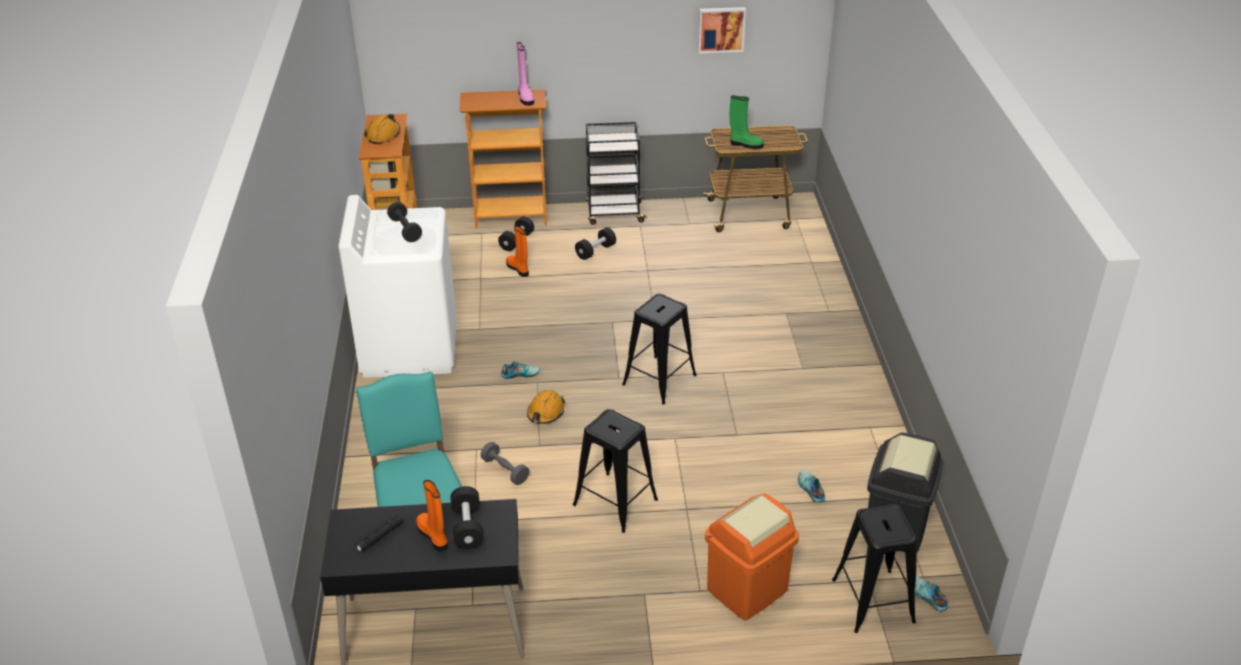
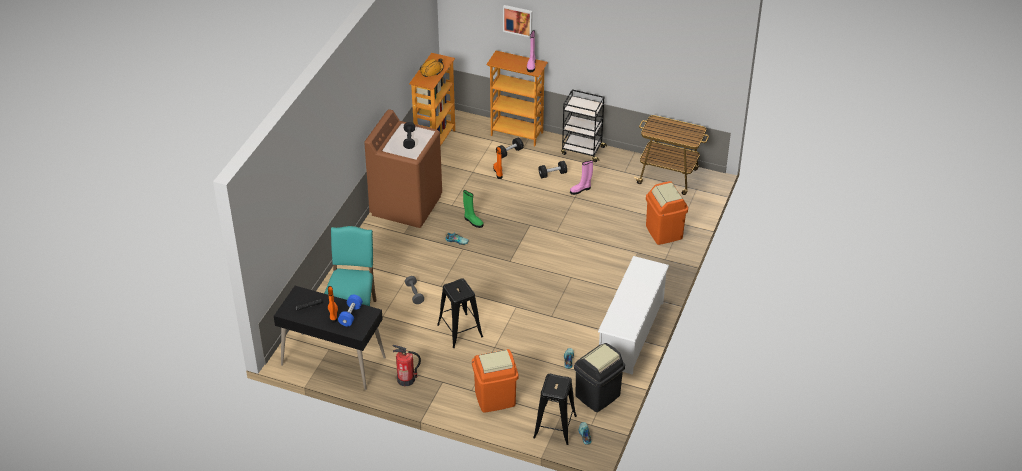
camera: 25 degrees right, 5 degrees up
white washing machine [338,195,457,378] -> brown washing machine [364,109,442,228]
black dumbbell [450,486,483,549] -> blue dumbbell [338,295,363,326]
orange hard hat [527,390,565,424] -> none
black stool [622,294,697,405] -> none
picture [698,7,746,54] -> picture moved to [503,5,532,38]
green boot [730,96,764,149] -> green boot moved to [463,190,484,228]
none -> fire extinguisher [393,345,421,386]
none -> pink boot [570,160,593,195]
none -> white shoe rack [598,256,669,375]
none -> orange trash can [646,181,688,245]

